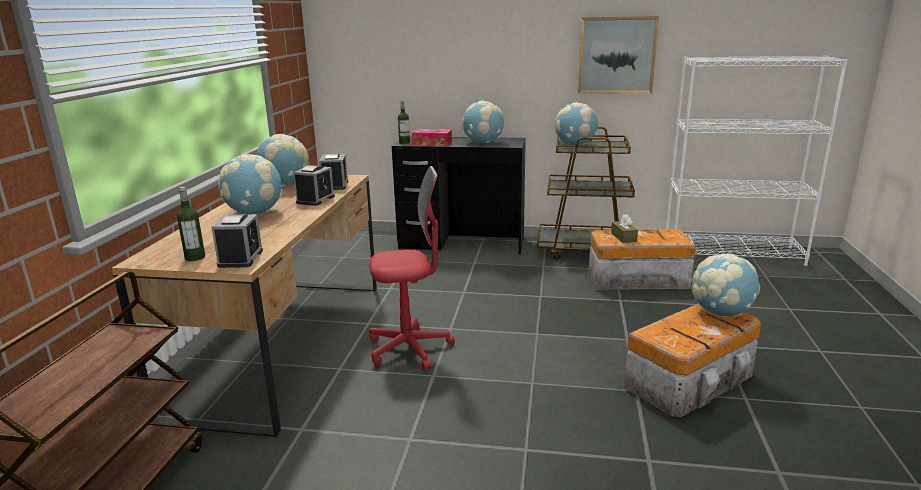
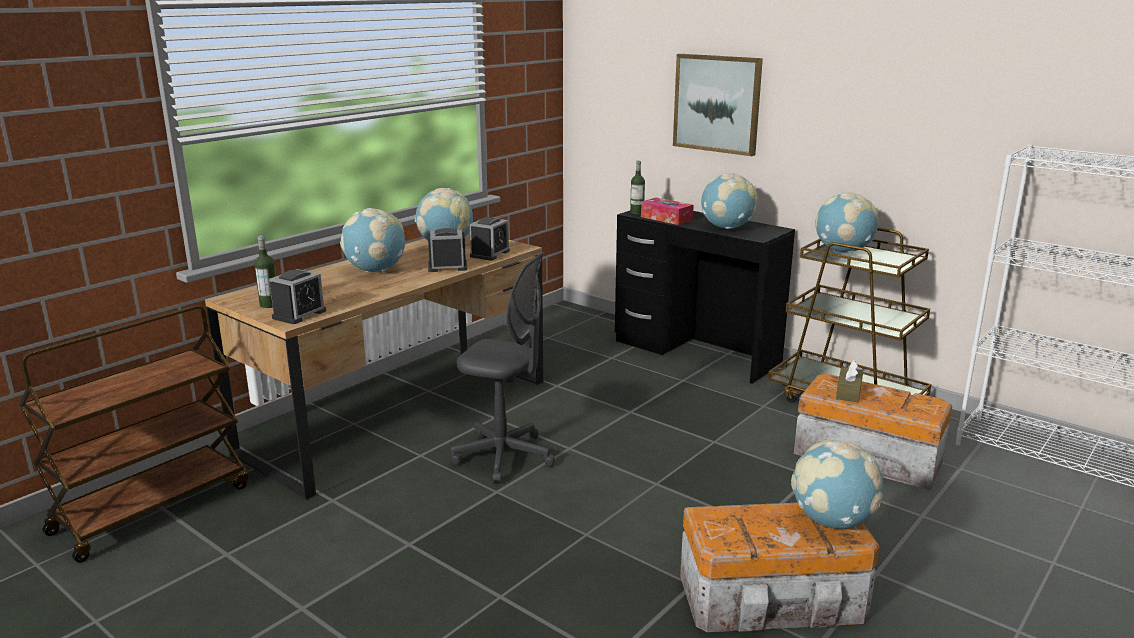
camera: 30 degrees right, 0 degrees up
alarm clock [294,165,335,206] -> alarm clock turned 150 degrees counterclockwise [428,228,468,272]
red office chair [369,166,455,371] -> grey office chair [451,252,555,484]
picture [578,16,659,94] -> picture moved to [673,54,763,156]

